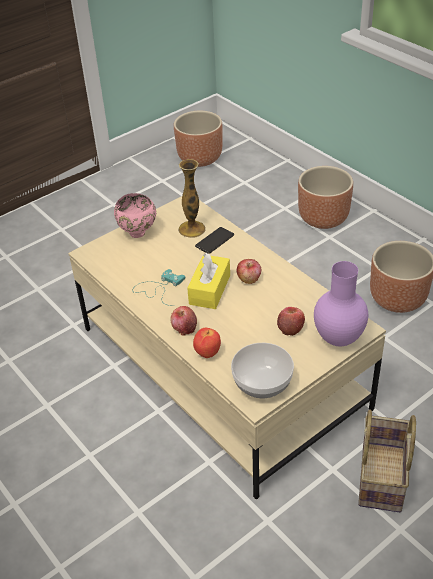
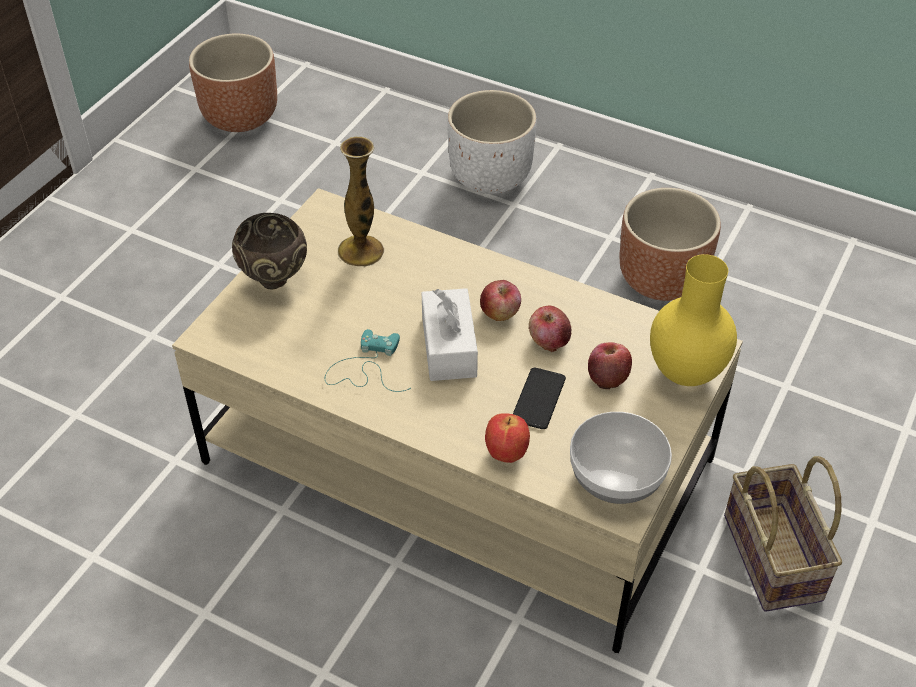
camera: 25 degrees left, 5 degrees up
pink bowl [114,193,156,238] -> brown bowl [232,213,307,290]
apple [170,306,197,335] -> apple moved to [529,306,571,352]
yellow tissue box [187,253,230,309] -> white tissue box [422,288,478,381]
phone [195,227,234,254] -> phone moved to [513,368,566,429]
brown planter [298,166,353,229] -> white planter [447,90,537,194]
purple vase [314,261,368,346] -> yellow vase [650,254,737,386]

